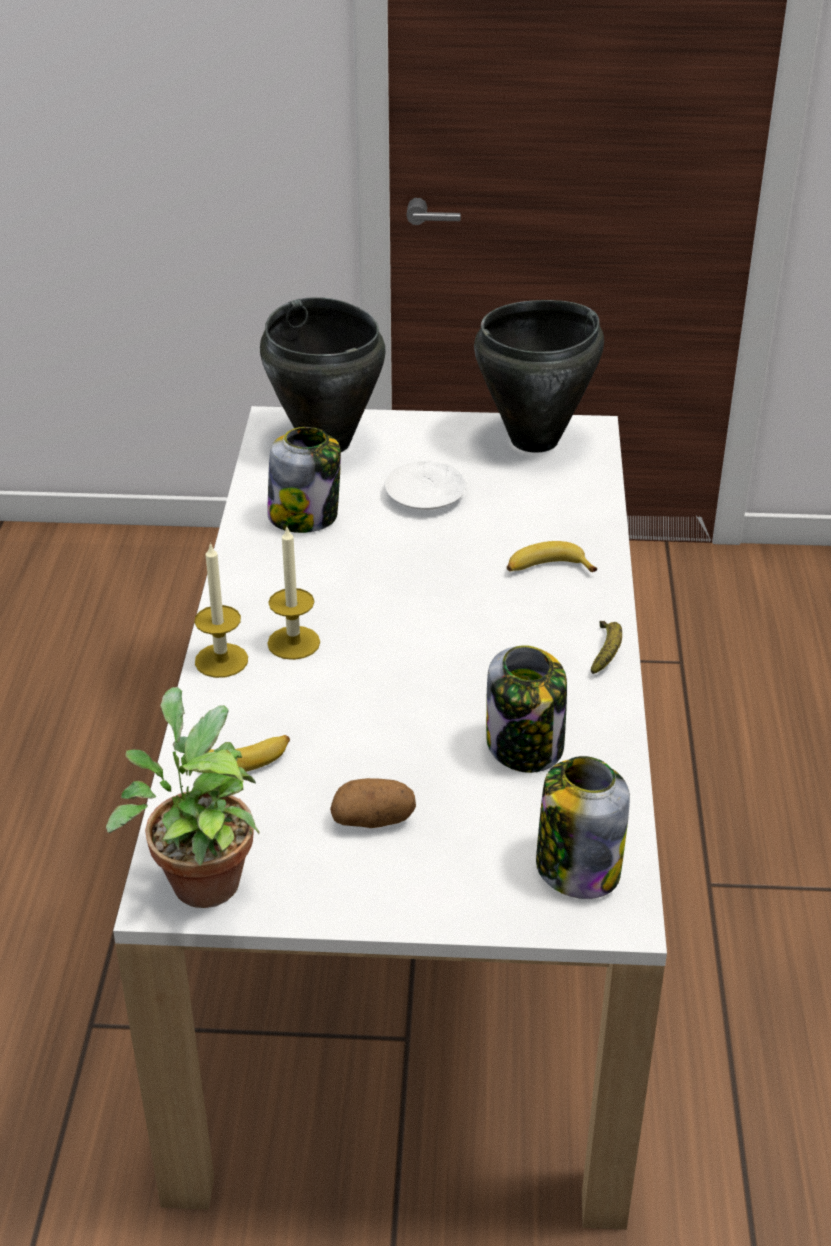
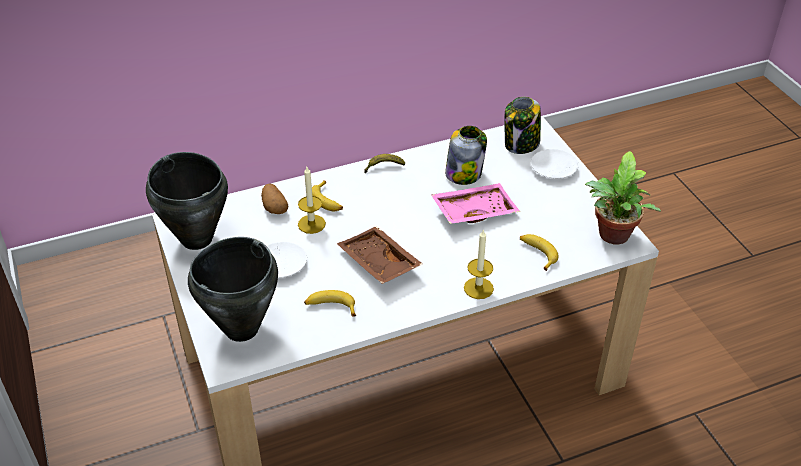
camera: 115 degrees left, 5 degrees up
jar [267,427,341,533] -> banana [304,290,356,316]
candle [267,527,320,660] -> candle moved to [298,167,326,234]
potato [330,778,416,828] -> potato moved to [261,184,288,214]
none -> brown tray [337,226,422,284]
none -> pink tray [431,183,520,224]
none -> white plate [531,149,579,179]

